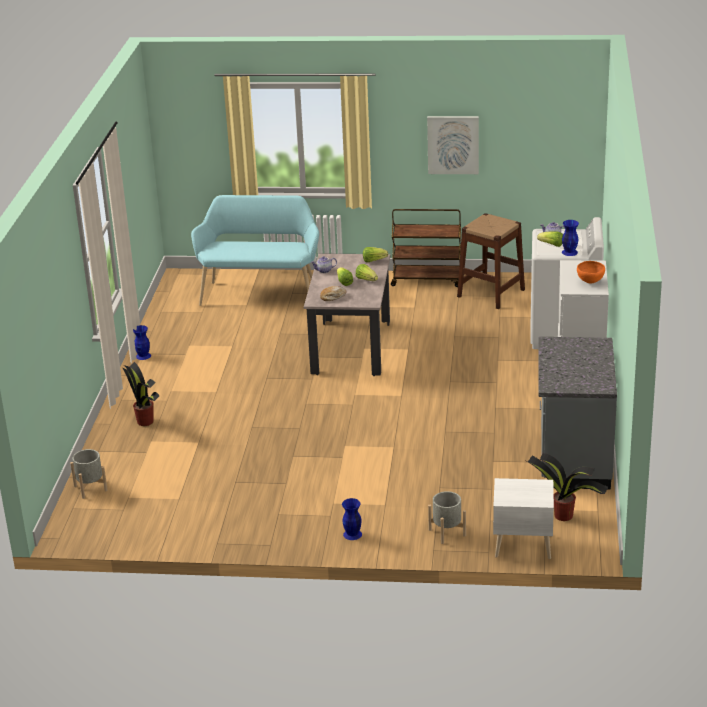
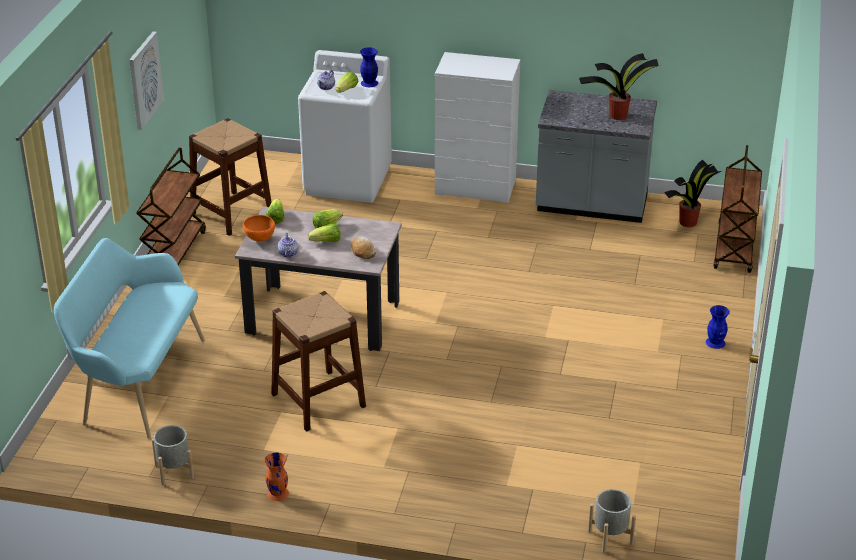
camera: 85 degrees left, 5 degrees up
potted plant [123,362,159,426] -> potted plant moved to [579,53,659,120]
blue vase [133,325,151,360] -> orange vase [264,453,289,501]
grey planter [428,491,466,544] -> grey planter moved to [152,425,194,486]
white nightstand [493,478,554,559] -> brown cart [714,145,762,273]
orange bowl [577,261,605,283] -> orange bowl moved to [243,215,275,242]
none -> brown stool [271,291,366,432]

